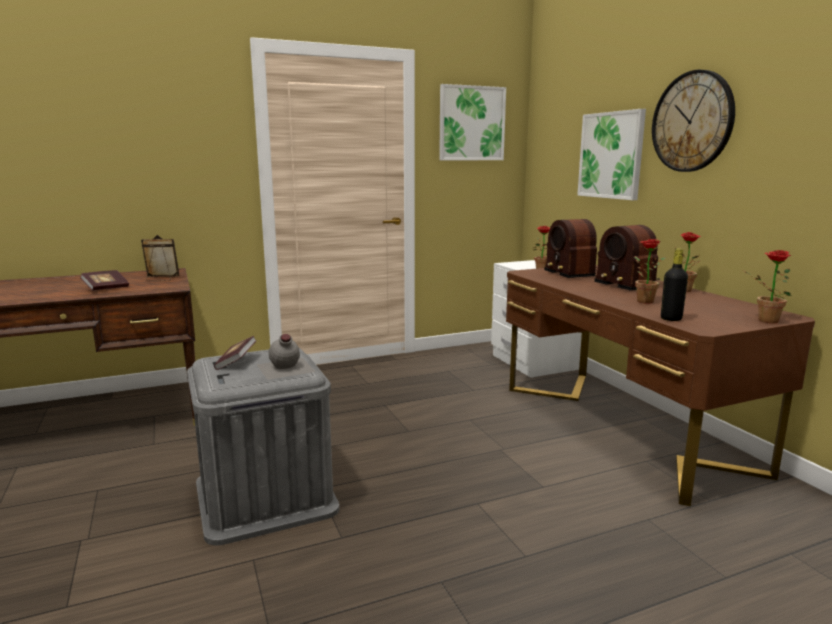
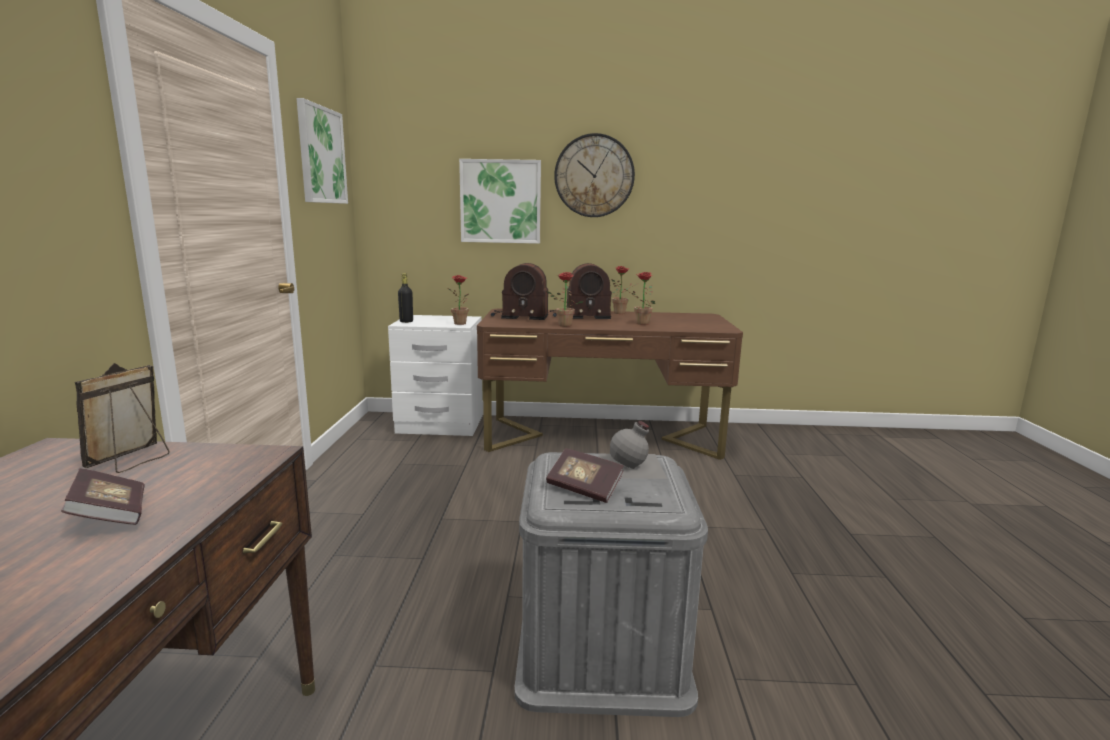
camera: 65 degrees left, 0 degrees up
black bottle [661,249,688,321] -> black bottle moved to [398,273,413,323]
potted plant [744,250,791,323] -> potted plant moved to [546,272,584,327]

